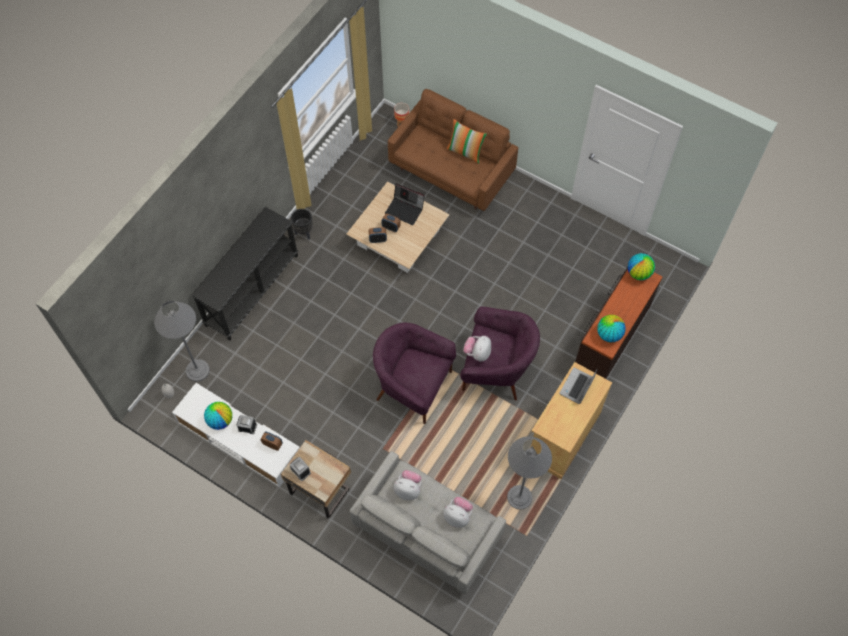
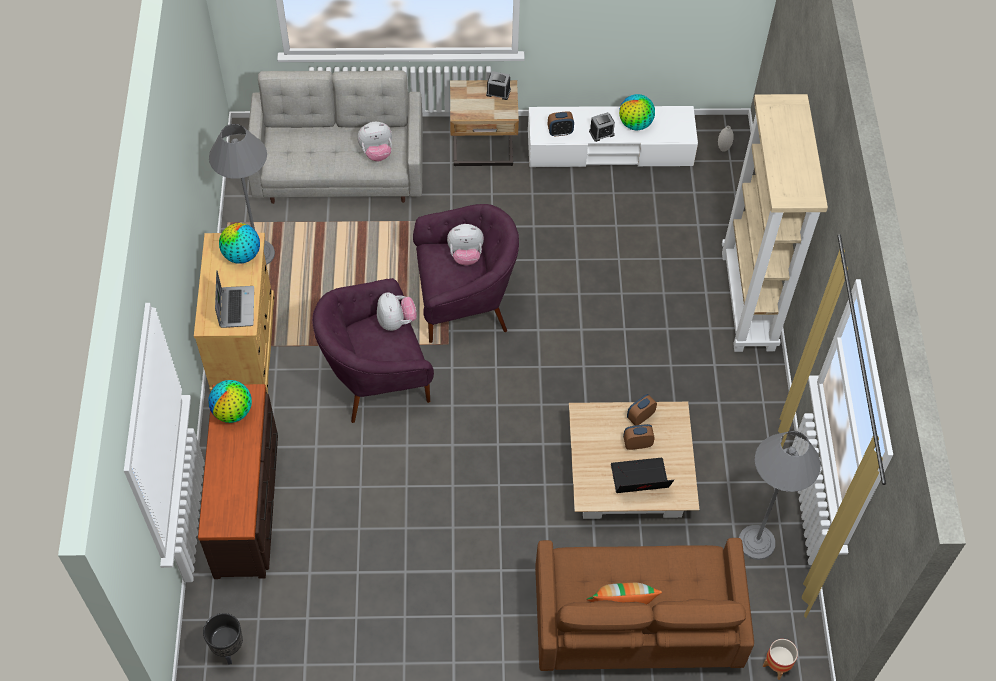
camera: 145 degrees right, 5 degrees down
grey floor lamp [154,301,210,382] -> grey floor lamp moved to [739,431,821,560]
black console table [192,207,298,341] -> beige bookcase [722,94,828,352]
black planter [291,209,313,240] -> black planter moved to [203,613,243,665]
plush toy [443,497,473,528] -> plush toy moved to [447,224,484,266]
globe [628,253,655,280] -> globe moved to [219,223,260,264]

